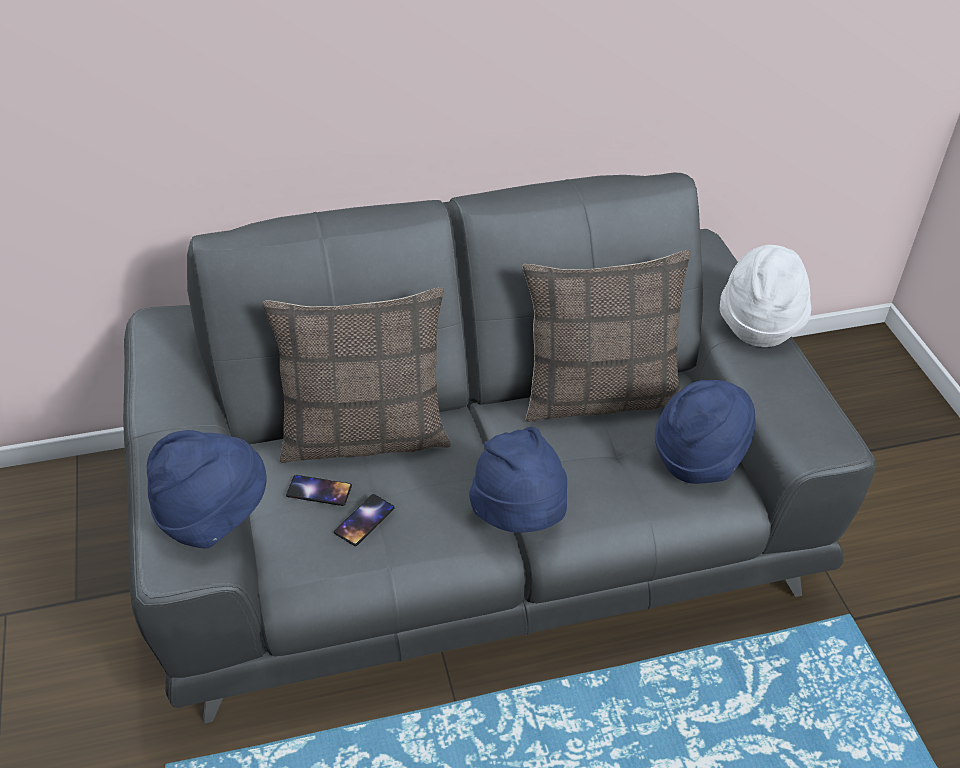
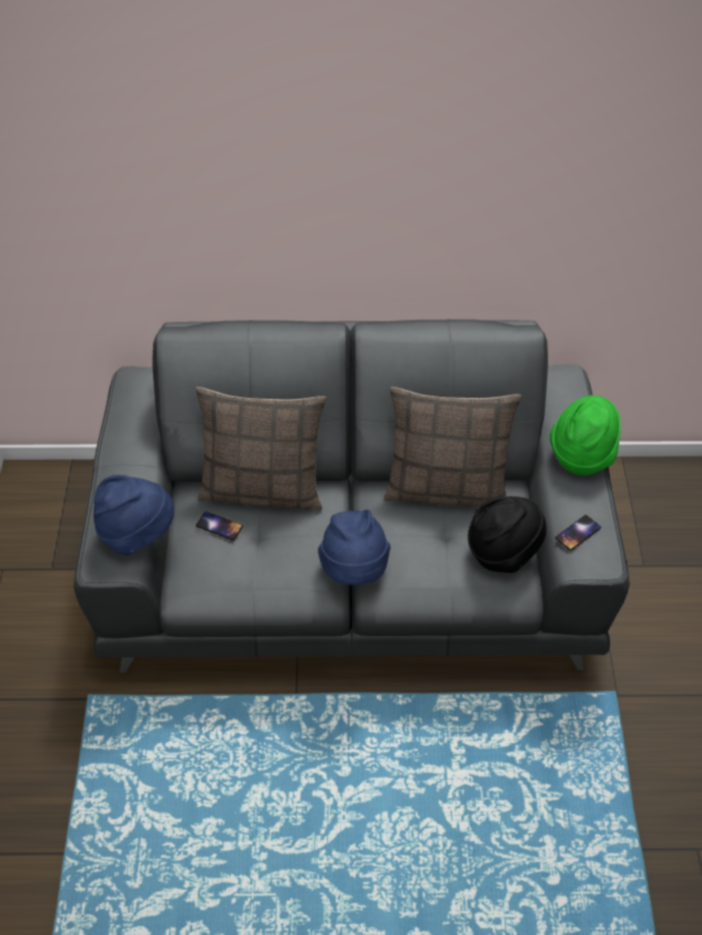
camera: 15 degrees right, 5 degrees up
phone [334,494,395,546] -> phone moved to [555,515,601,551]
blue hat [655,380,756,484] -> black hat [468,496,546,573]
white hat [720,245,811,347] -> green hat [550,395,621,475]

